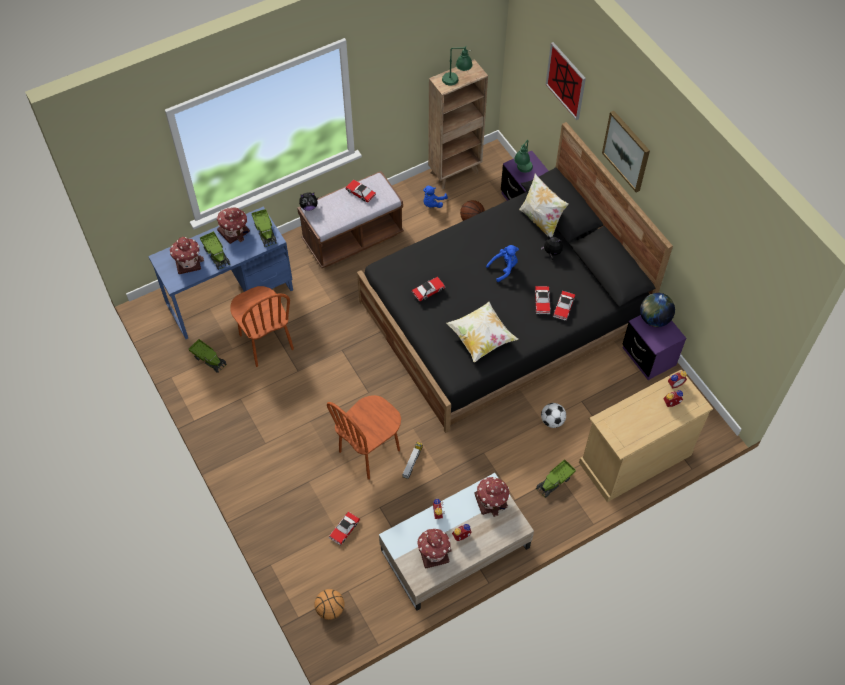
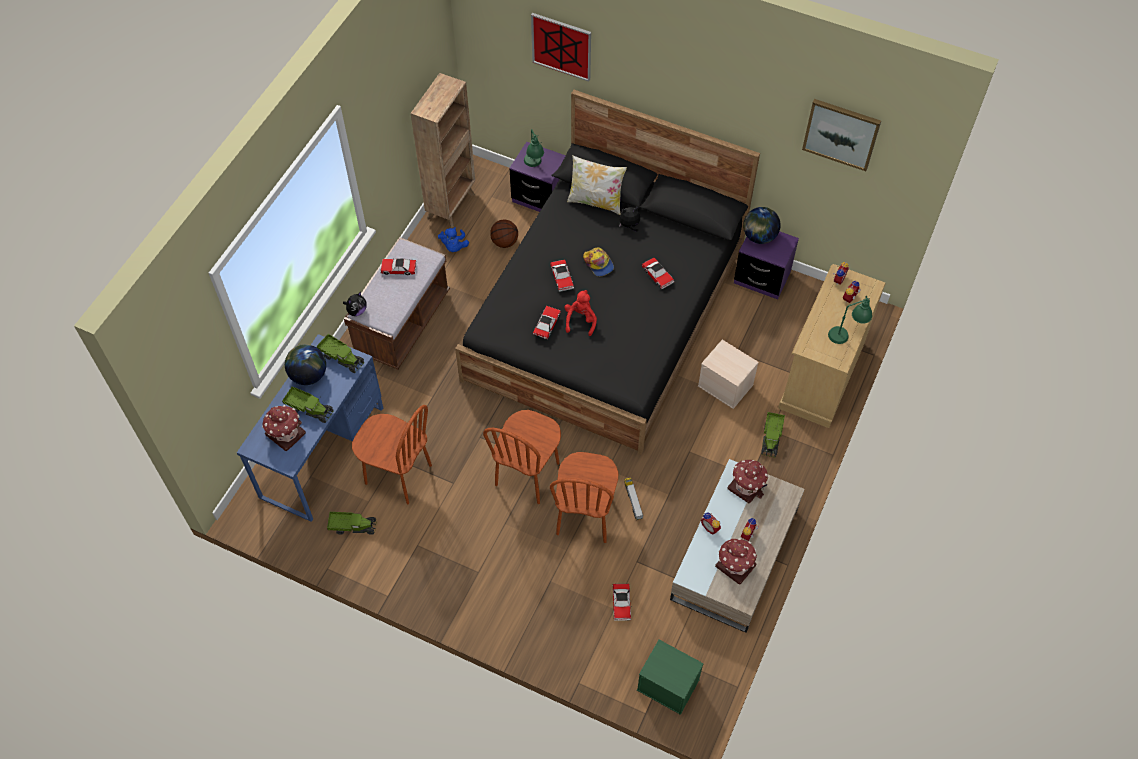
camera: 35 degrees left, 0 degrees up
toy house [216,207,250,244] -> globe [285,344,326,385]
basketball [315,589,344,620] -> green storage box [637,640,704,715]
green table lamp [442,46,472,86] -> green table lamp moved to [828,296,872,344]
pillow [446,302,518,362] -> none
blue plush toy [486,245,519,282] -> cap [583,247,614,277]
football [541,403,566,428] -> beige storage box [698,340,759,409]
toy car [553,291,575,321] -> toy car moved to [550,260,574,292]
picture [602,111,650,192] -> picture moved to [802,99,881,171]
none -> brown chair [483,410,561,504]
none -> red plush toy [565,290,597,336]

